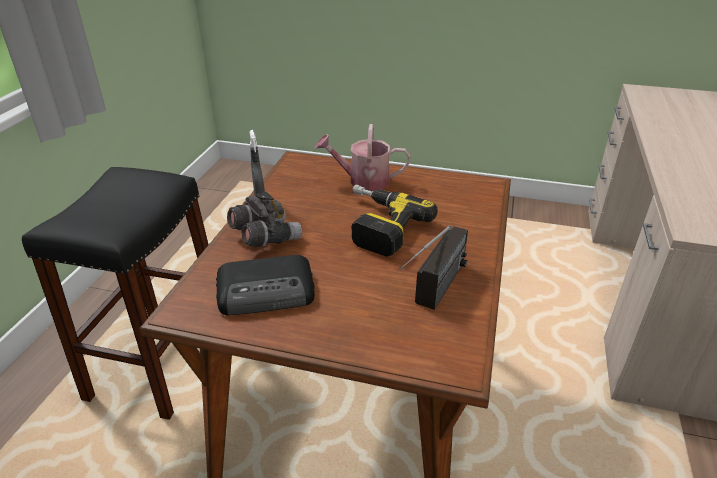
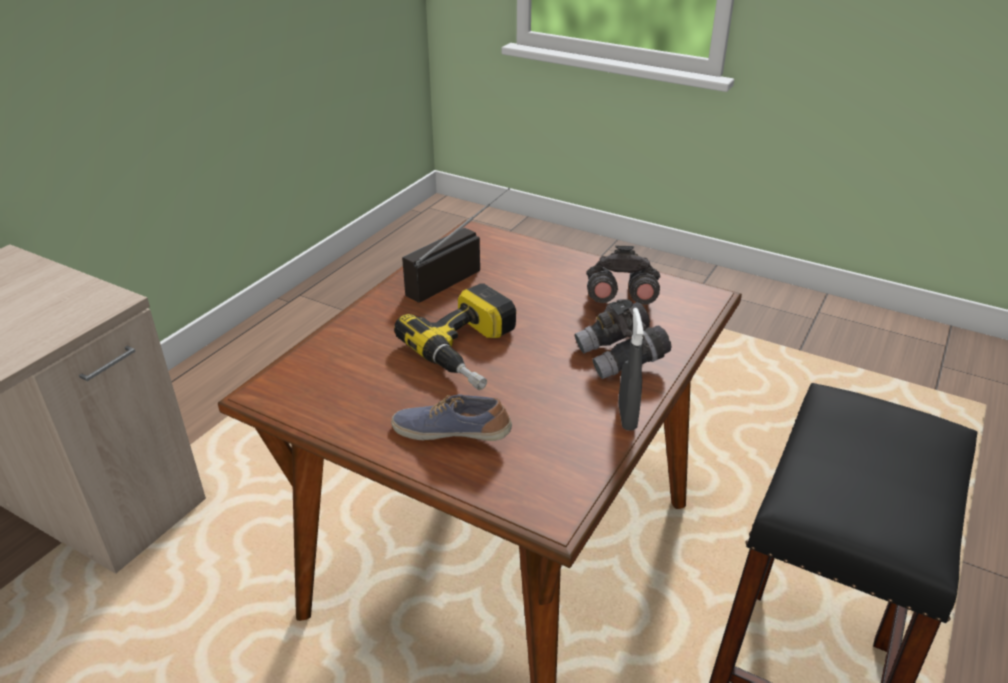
camera: 165 degrees left, 0 degrees up
radio [216,255,315,316] -> grey binoculars [586,246,660,305]
watering can [315,124,411,191] -> shoe [391,394,512,441]

